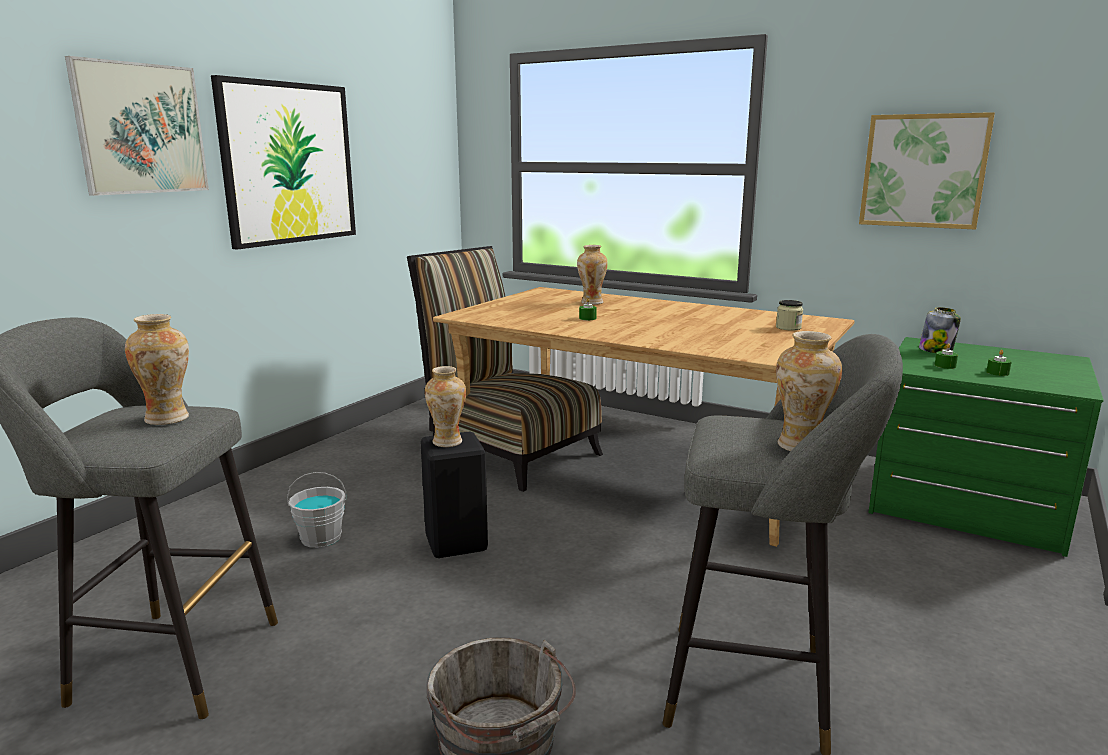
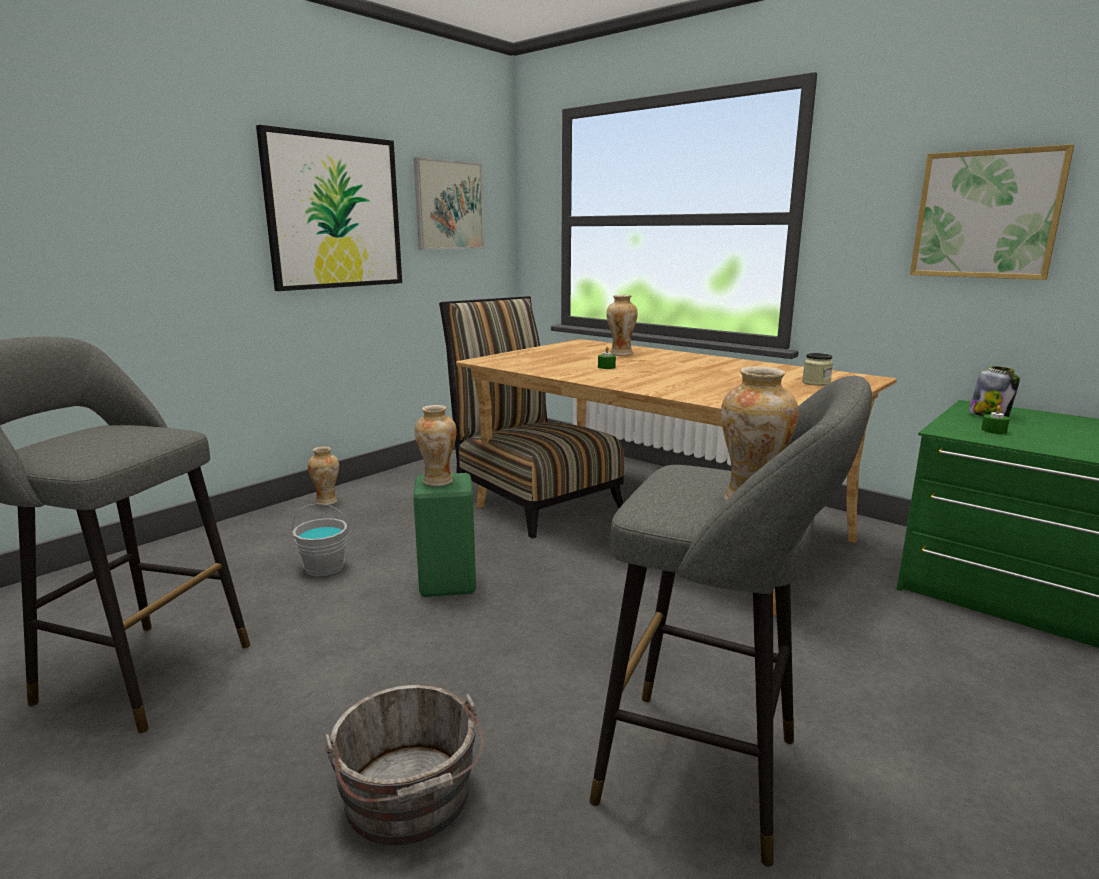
camera: 10 degrees right, 0 degrees up
picture [65,56,209,196] -> picture moved to [414,157,484,250]
vase [125,314,189,425] -> vase moved to [308,446,339,505]
black stool [421,431,488,558] -> green stool [413,473,476,597]
green candle [986,350,1012,376] -> none

